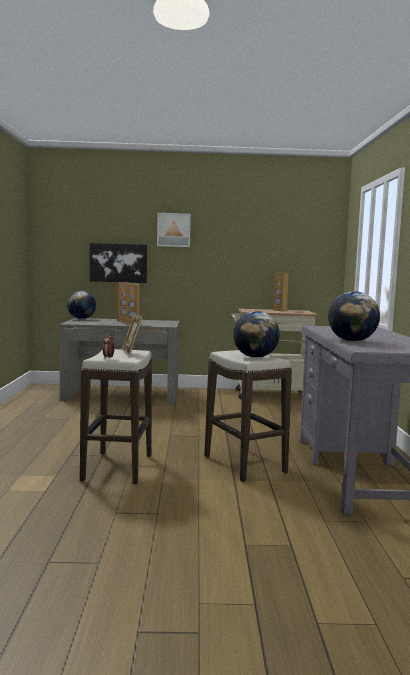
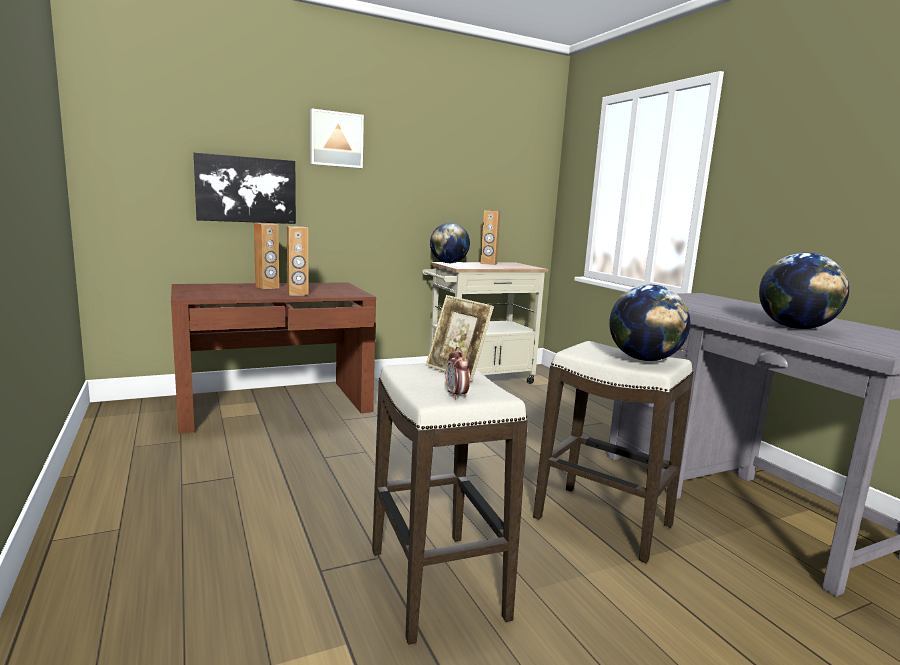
camera: 25 degrees left, 5 degrees up
grey desk [59,318,179,403] -> brown desk [171,282,376,434]
globe [67,291,96,319] -> globe moved to [430,223,470,263]

